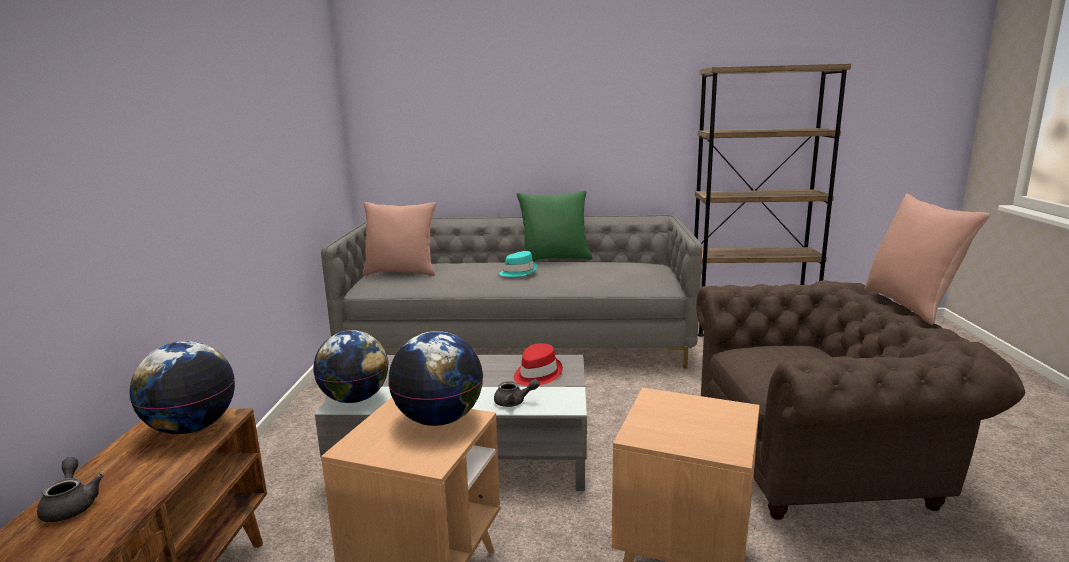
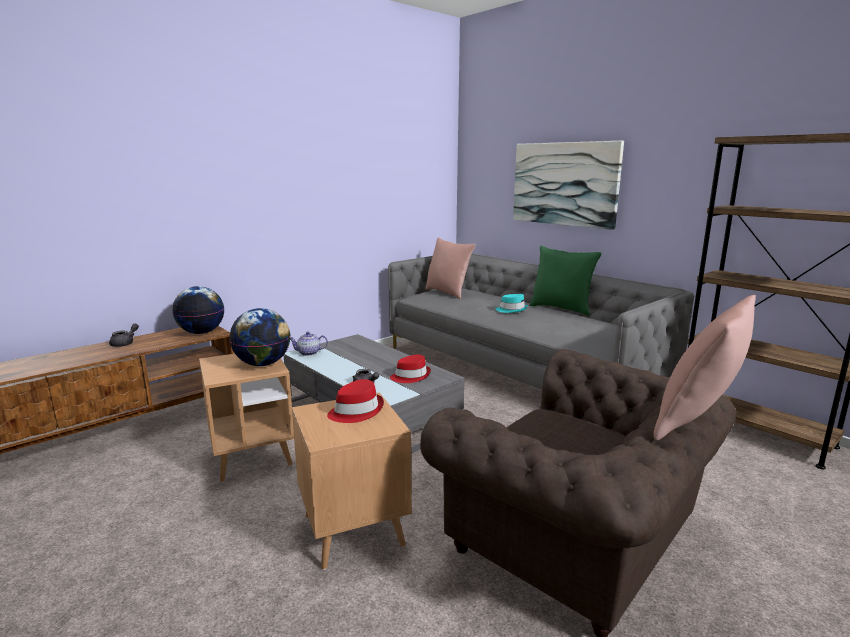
camera: 45 degrees right, 0 degrees up
globe [313,330,388,403] -> teapot [290,332,328,356]
none -> red hat [327,379,384,423]
none -> picture [513,141,624,230]

